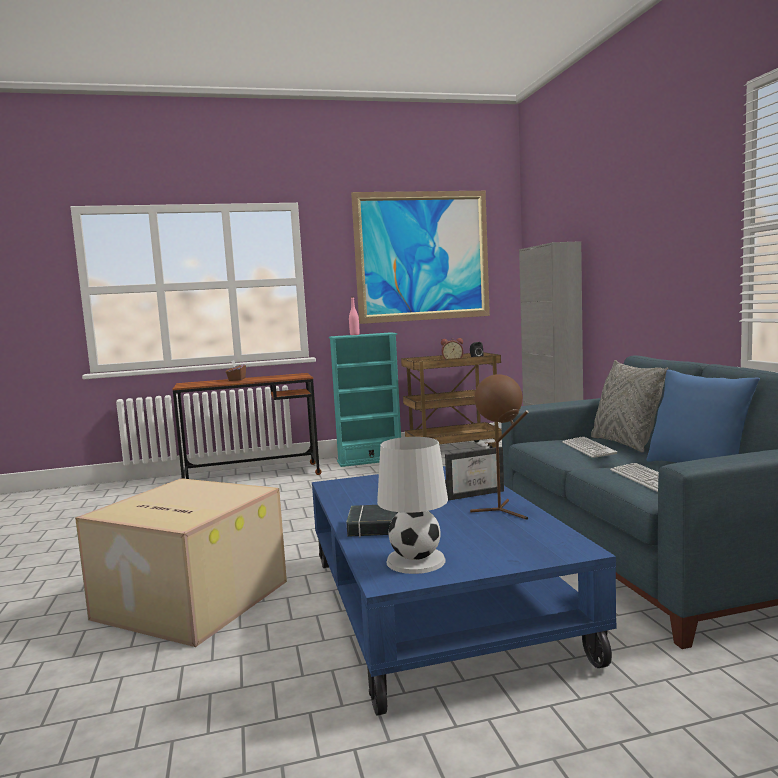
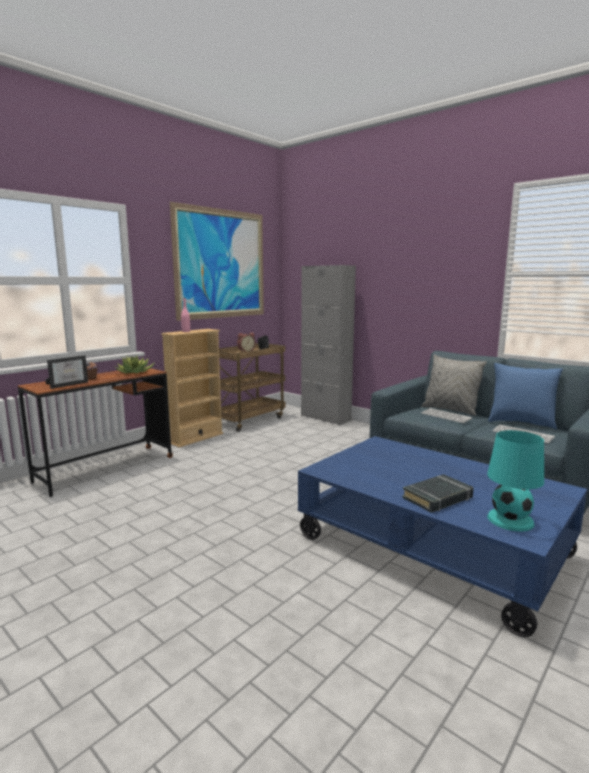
camera: 35 degrees left, 5 degrees up
cardboard box [75,478,287,647] -> none
turquoise bookcase [329,332,401,467] -> beige bookcase [161,329,223,448]
white table lamp [377,437,448,574] -> turquoise table lamp [487,430,544,531]
picture frame [445,447,504,501] -> picture frame moved to [46,355,88,389]
brown table lamp [470,374,529,520] -> none
none -> potted plant [115,355,155,373]

